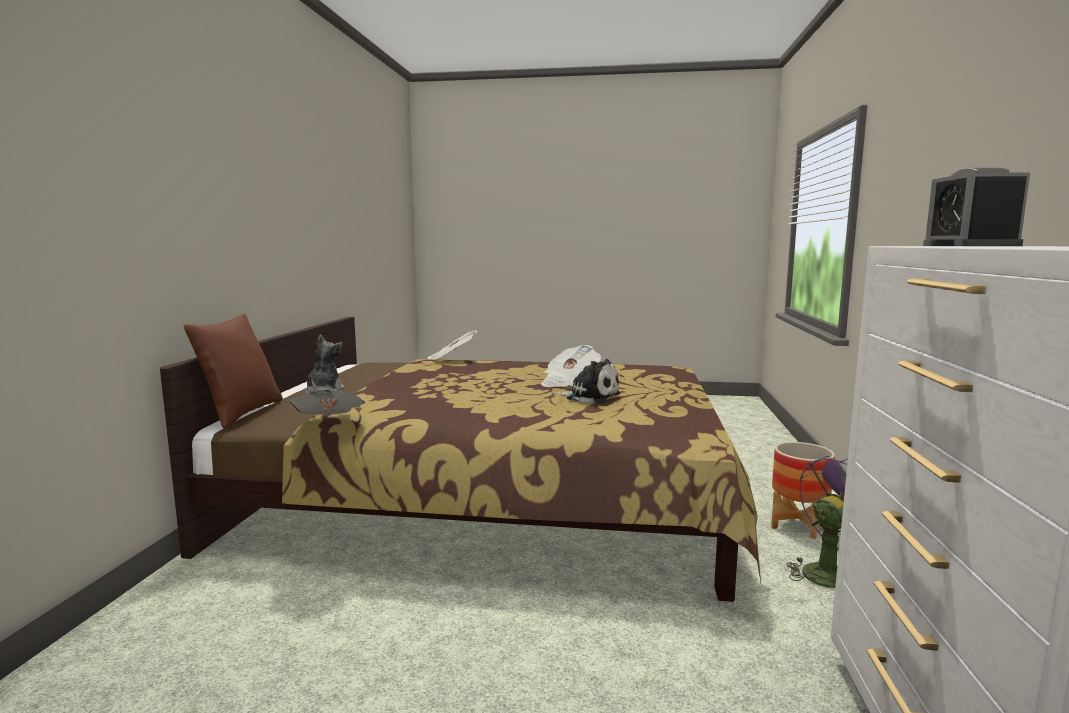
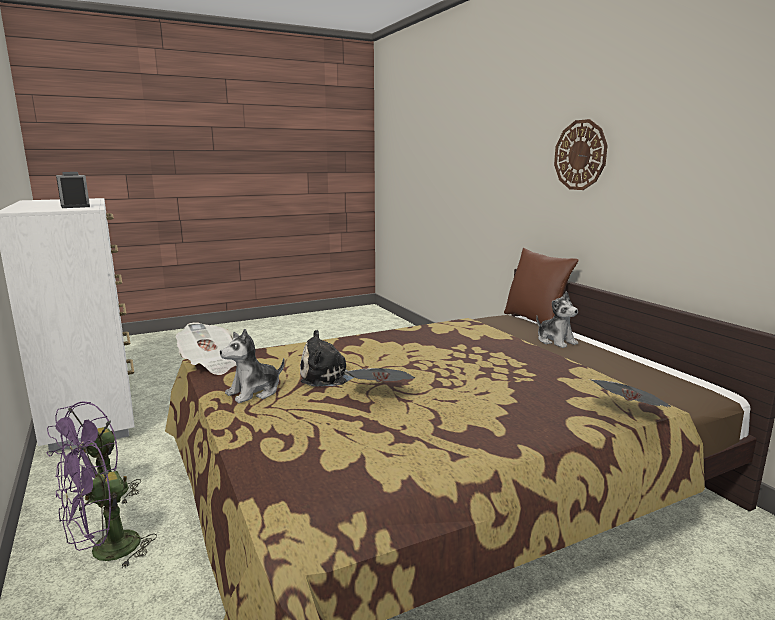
camera: 145 degrees right, 5 degrees up
newspaper [285,390,365,415] -> newspaper moved to [176,322,236,375]
planter [771,442,835,539] -> purple fan [56,440,157,569]
none -> plush toy [220,329,285,403]
none -> wall clock [554,119,608,190]

